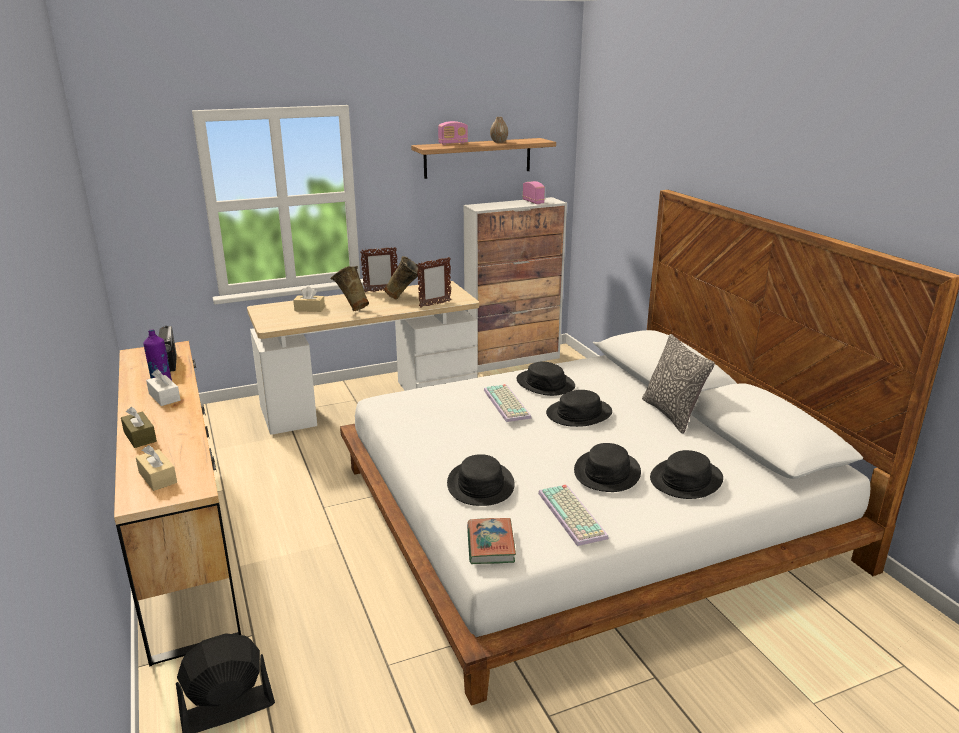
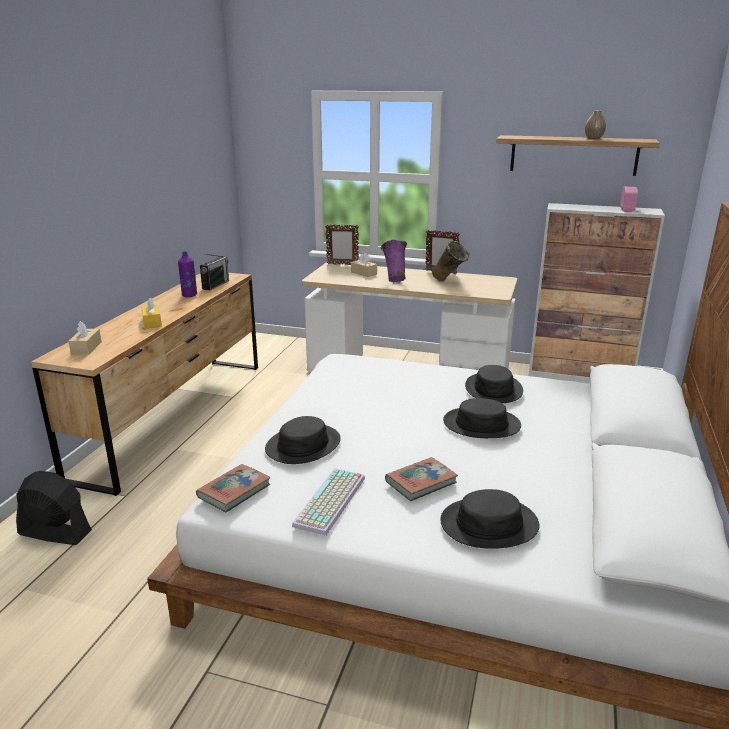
camera: 40 degrees right, 0 degrees up
brown tissue box [121,407,157,448] -> none
white tissue box [146,369,180,406] -> none
beige vase [330,266,369,311] -> purple vase [381,240,407,282]
picture frame [417,257,451,307] -> picture frame moved to [325,224,359,265]
radio [438,121,468,145] -> none
keyboard [484,384,532,422] -> none
black hat [574,443,641,492] -> book [385,457,458,501]
pillow [642,334,715,434] -> none
none -> yellow tissue box [141,298,162,329]

